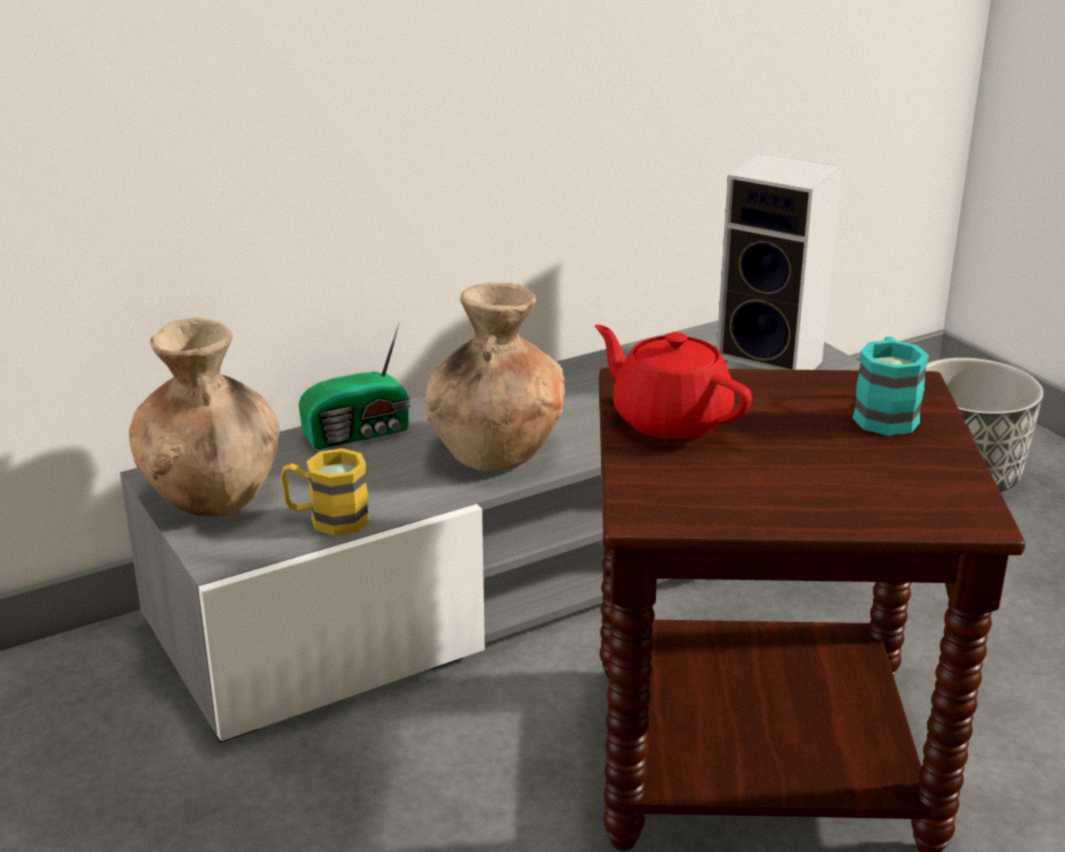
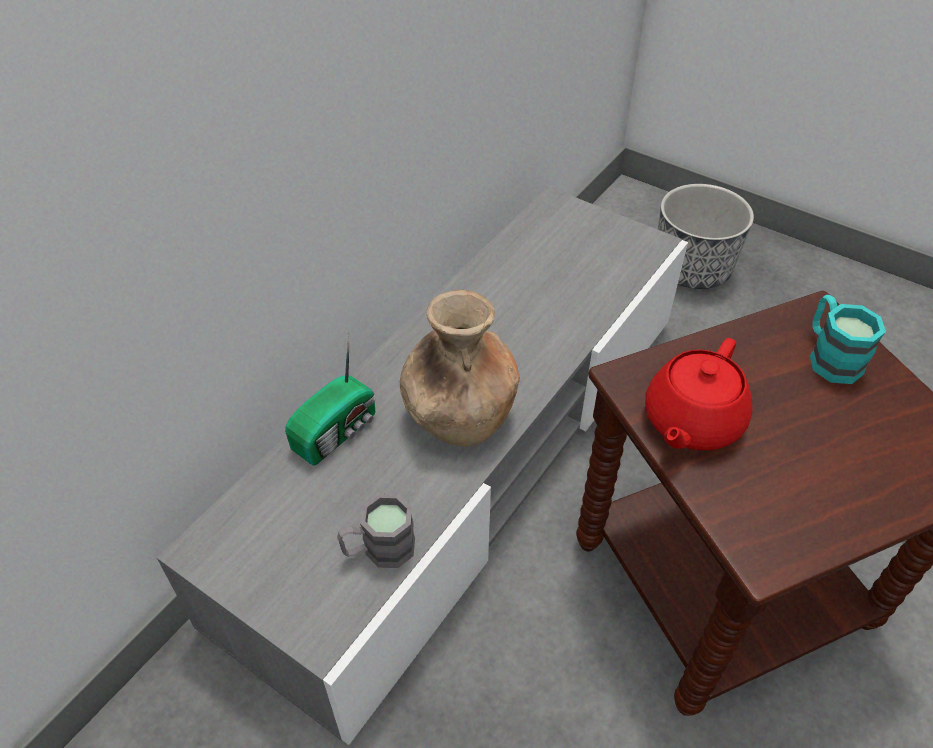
camera: 25 degrees left, 20 degrees up
brown vase [129,318,280,517] -> none
yellow mug [281,448,370,536] -> grey mug [337,493,415,568]
red teapot [595,325,752,440] -> red teapot turned 75 degrees counterclockwise [645,338,752,451]
speaker [717,153,842,370] -> none

